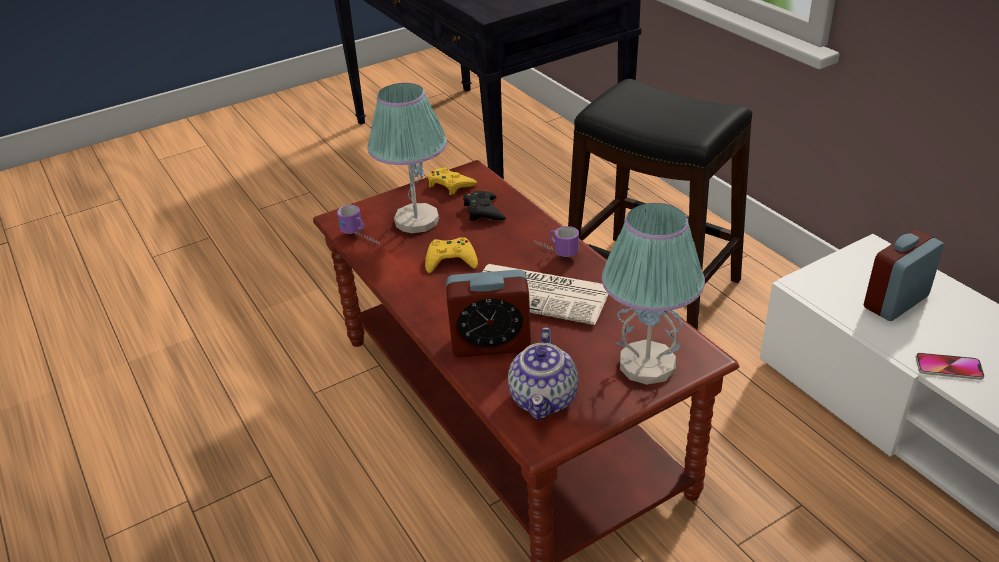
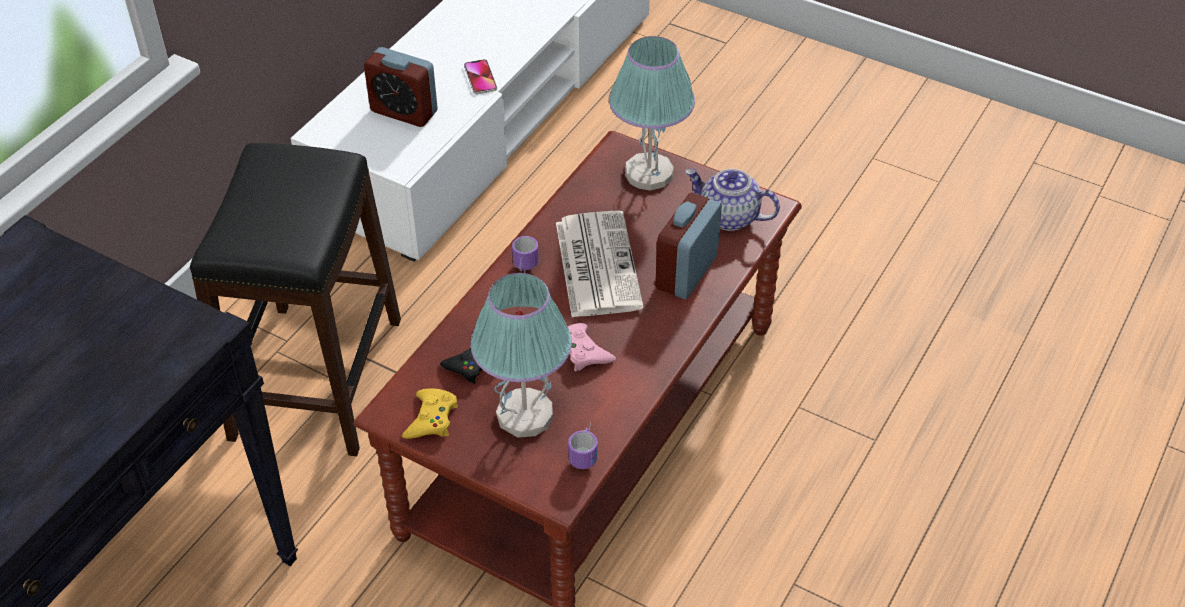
camera: 120 degrees left, 10 degrees up
yellow game controller [425,237,478,273] -> pink game controller [568,323,616,371]
alarm clock [446,269,531,357] -> alarm clock turned 120 degrees counterclockwise [655,193,722,299]
teapot [508,328,578,420] -> teapot turned 135 degrees counterclockwise [685,169,780,231]

